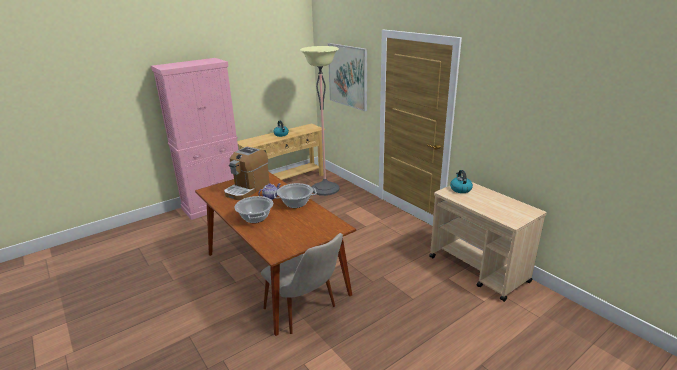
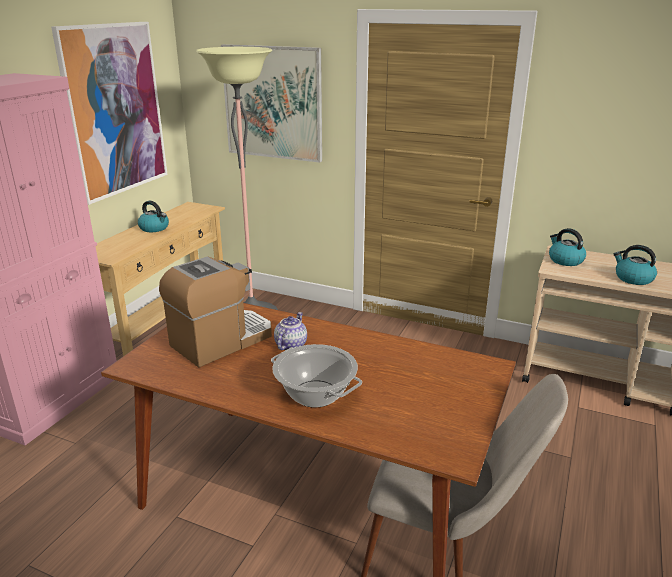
camera: 30 degrees left, 0 degrees up
coffee machine [224,147,270,200] -> coffee machine turned 135 degrees counterclockwise [159,257,272,367]
cooking pot [274,183,317,208] -> none
none -> picture [51,22,168,205]
none -> kettle [614,245,657,285]

